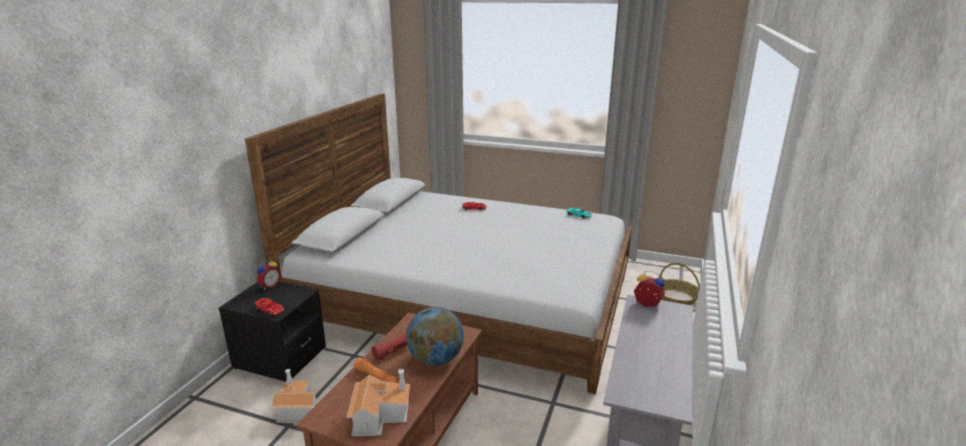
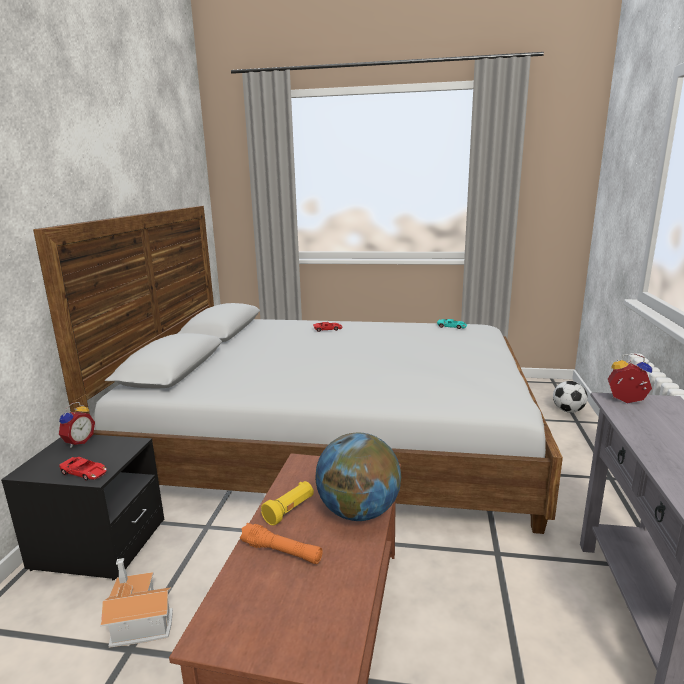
camera: 10 degrees left, 5 degrees down
toy house [347,369,410,436] -> none
red flashlight [372,334,407,361] -> yellow flashlight [261,481,314,526]
basket [659,263,700,305] -> football [553,381,588,413]

